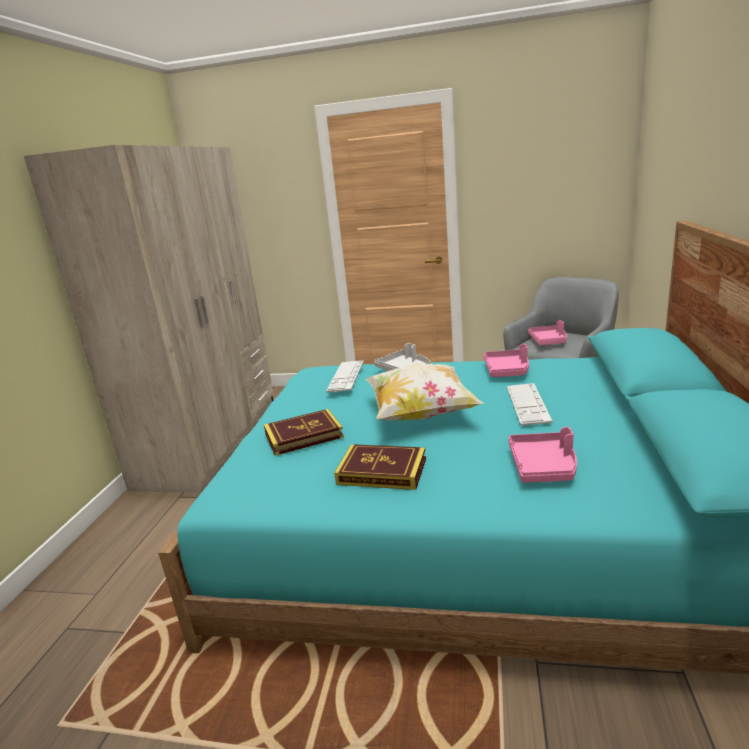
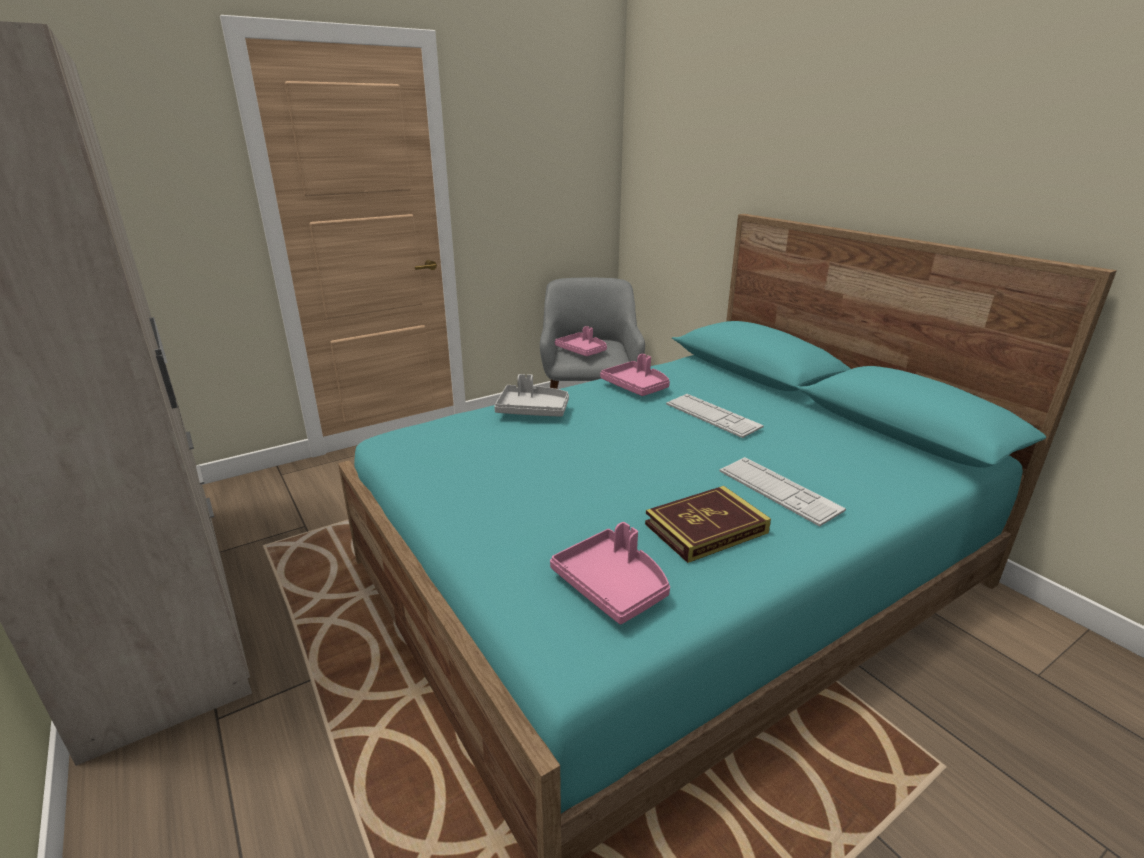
camera: 45 degrees left, 5 degrees up
book [264,409,344,456] -> none
keyboard [326,360,364,393] -> keyboard moved to [720,457,846,527]
pillow [366,364,484,420] -> none
pink tray [508,427,577,482] -> pink tray moved to [550,522,670,624]

